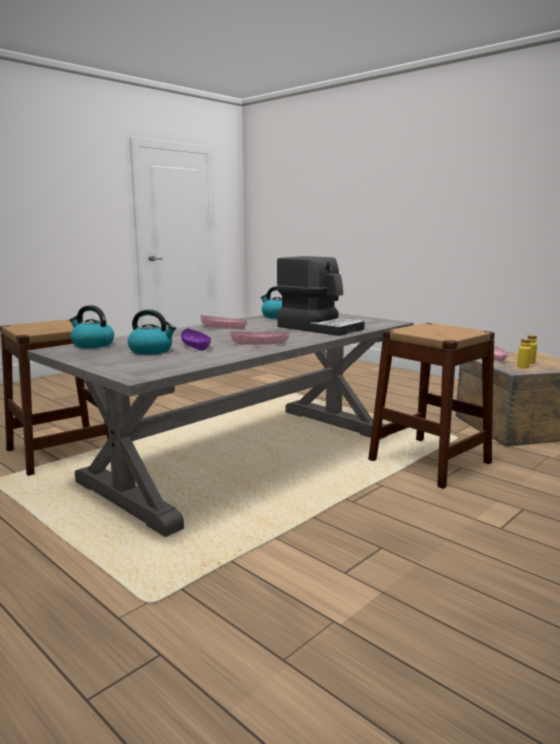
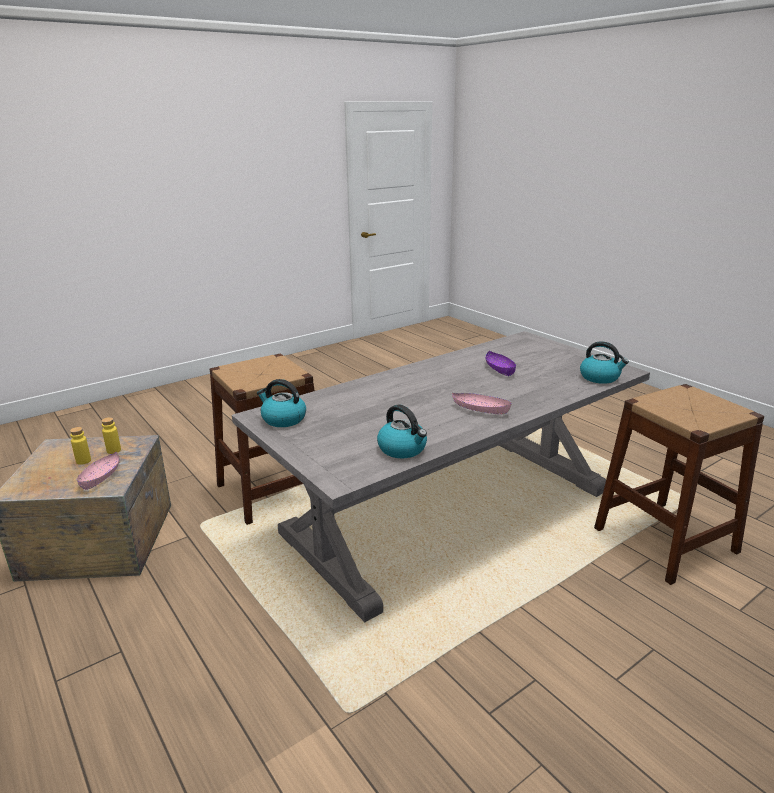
camera: 170 degrees left, 10 degrees up
kettle [128,309,176,355] -> kettle moved to [257,379,306,427]
pink bowl [230,331,289,345] -> none
coffee machine [277,256,365,336] -> none

